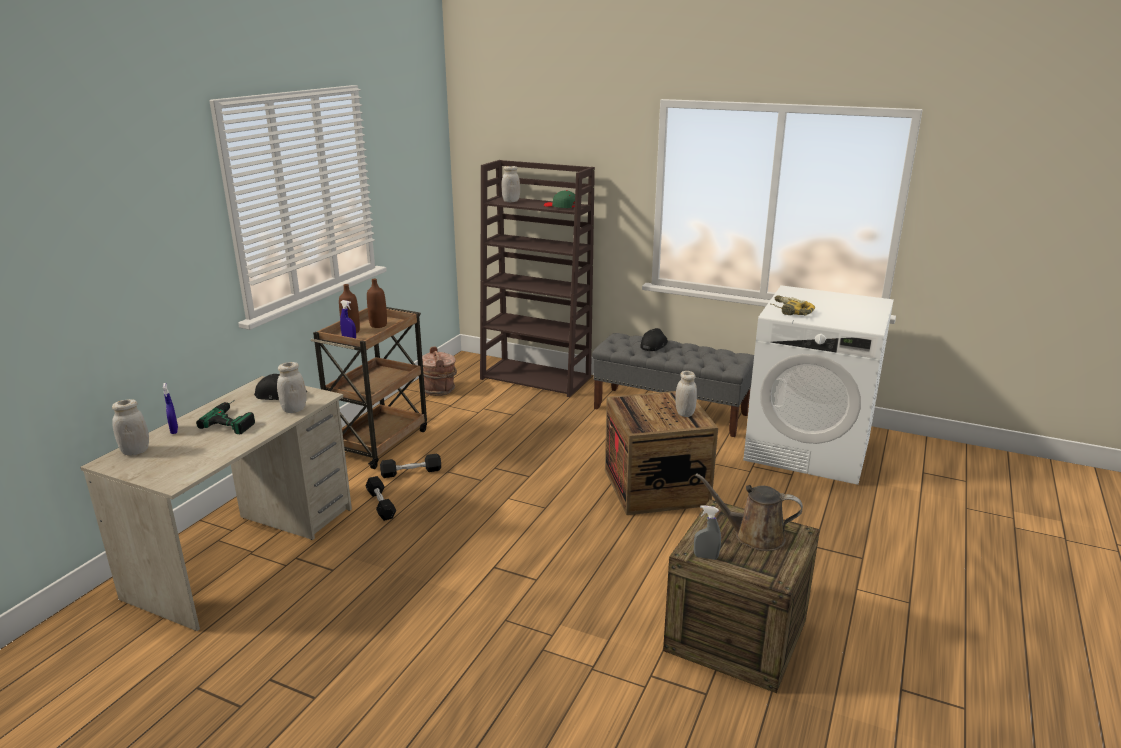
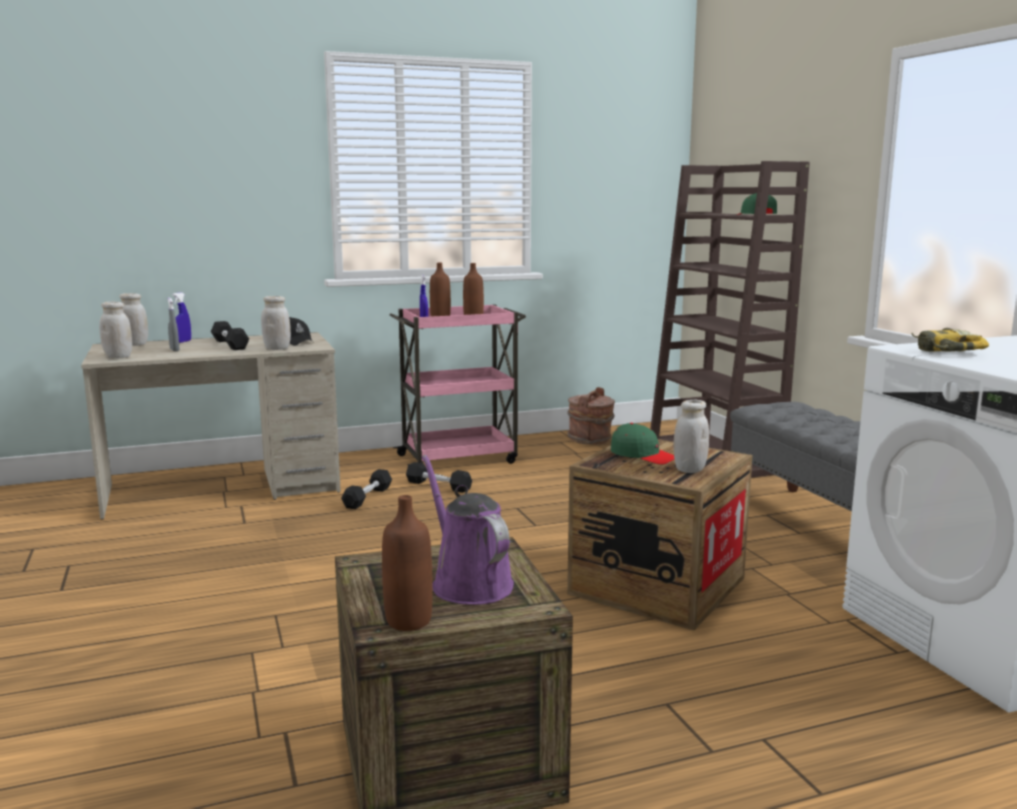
camera: 45 degrees right, 10 degrees down
power drill [196,400,255,434] -> black dumbbell [211,321,249,350]
brown cart [311,307,427,469] -> pink cart [390,305,526,465]
white jar [501,166,520,202] -> white jar moved to [99,301,132,359]
black cap [640,328,668,351] -> none
grey spray bottle [694,505,721,560] -> grey spray bottle moved to [167,298,180,351]
brown watering can [695,473,803,551] -> purple watering can [422,455,514,605]
none -> brown bottle [382,495,433,631]
none -> green cap [611,423,674,464]

